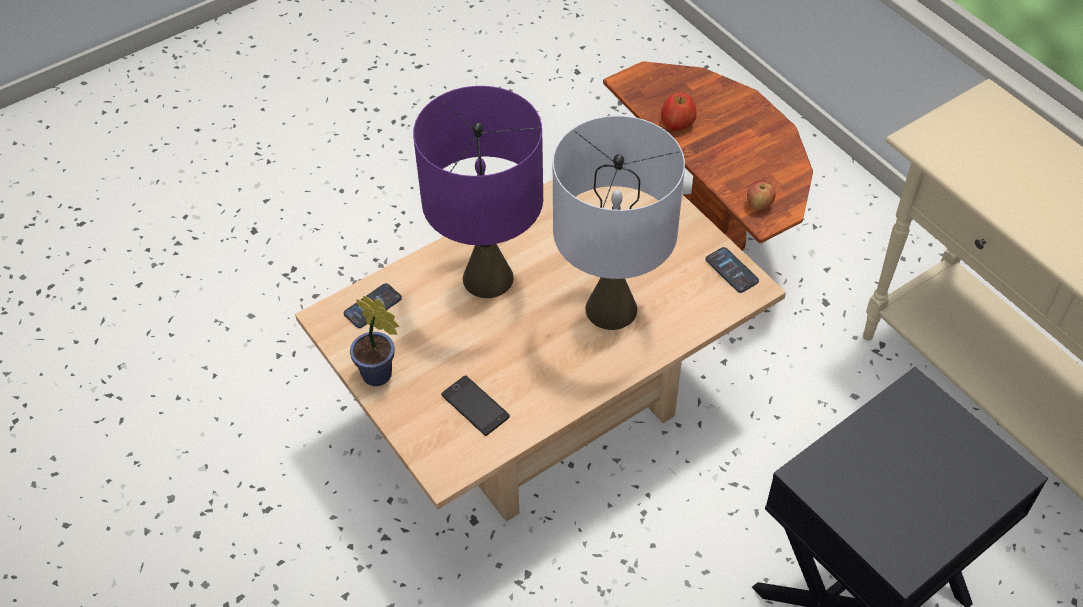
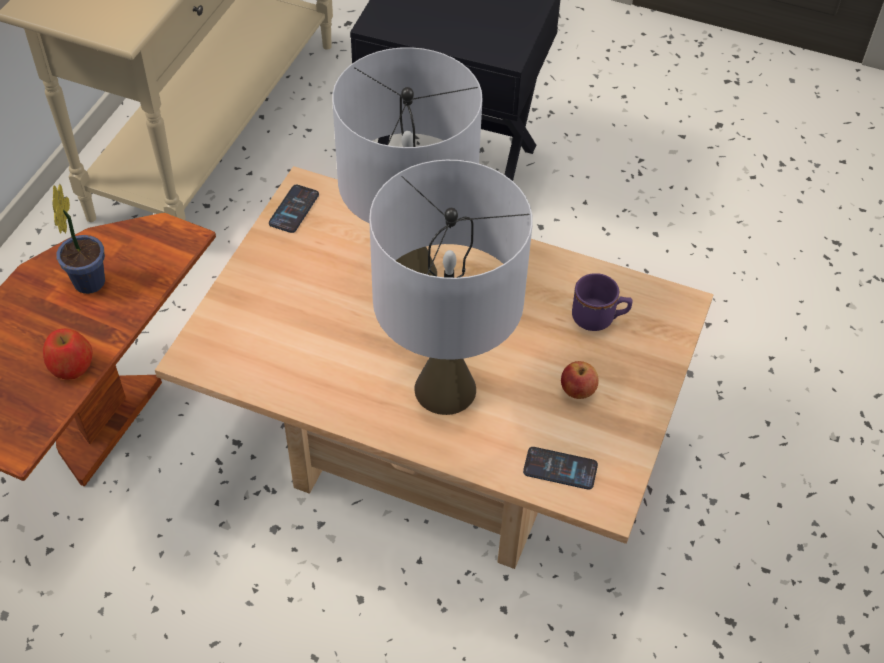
camera: 125 degrees left, 0 degrees up
potted plant [350,296,399,386] -> potted plant moved to [52,184,105,294]
purple table lamp [413,86,543,298] -> grey table lamp [369,160,533,415]
phone [441,375,510,436] -> purple mug [572,273,632,331]
apple [747,180,776,210] -> apple moved to [561,361,599,399]

